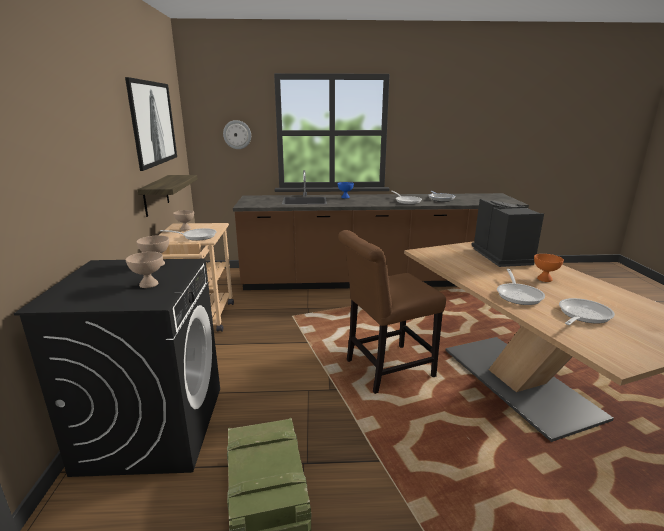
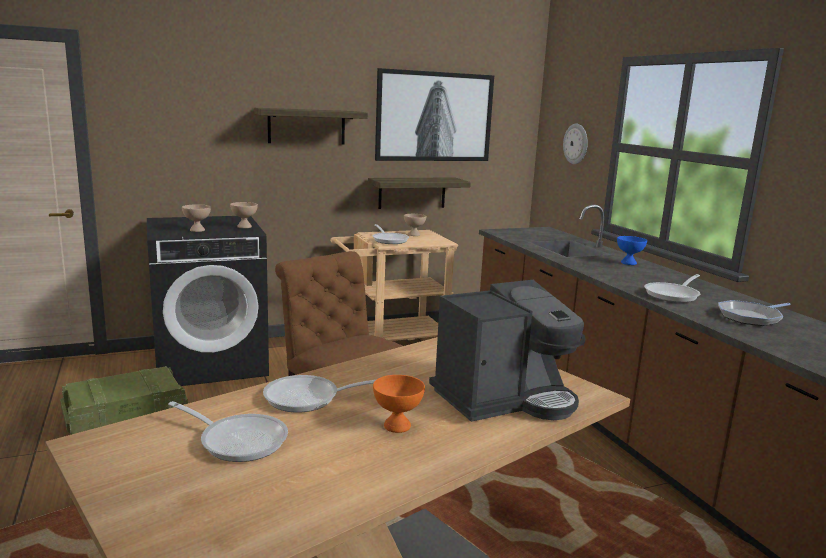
camera: 70 degrees right, 5 degrees down
none -> shelf [254,108,368,144]

